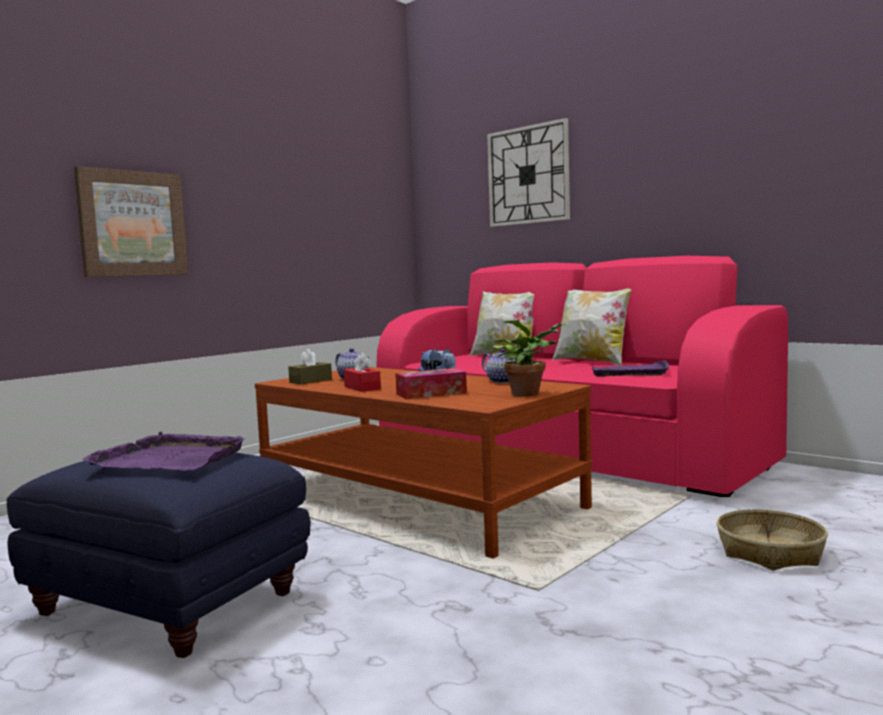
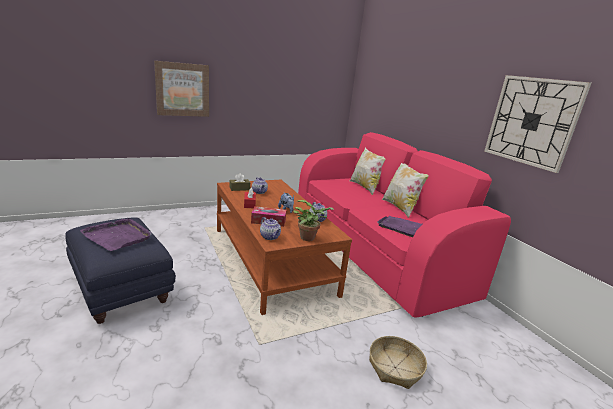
camera: 20 degrees right, 15 degrees up
wall clock [487,118,570,227] -> wall clock moved to [484,75,592,173]
none -> teapot [260,217,281,240]

